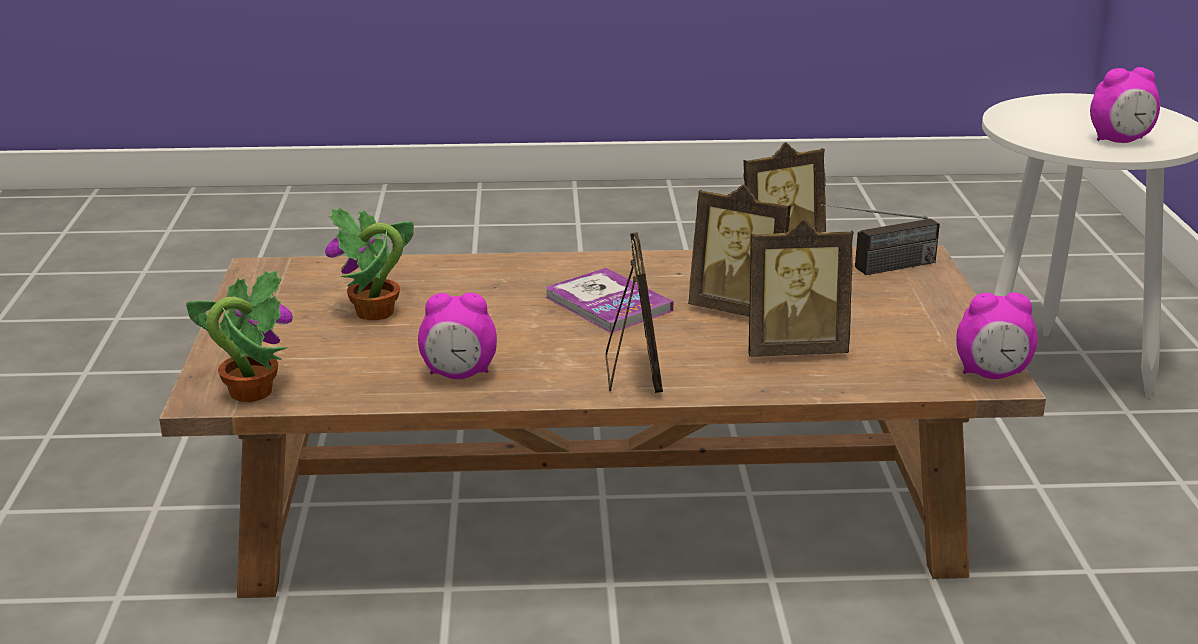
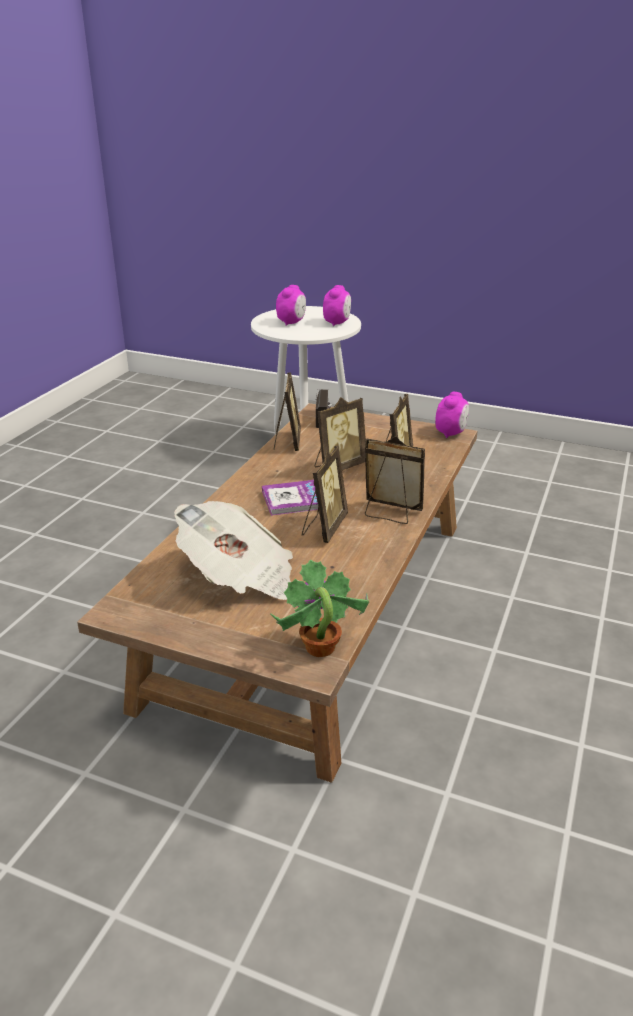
camera: 65 degrees left, 5 degrees up
potted plant [325,207,414,320] -> newspaper [174,501,293,600]
alarm clock [418,293,497,379] -> alarm clock moved to [276,285,306,326]
none -> picture frame [302,446,348,543]

